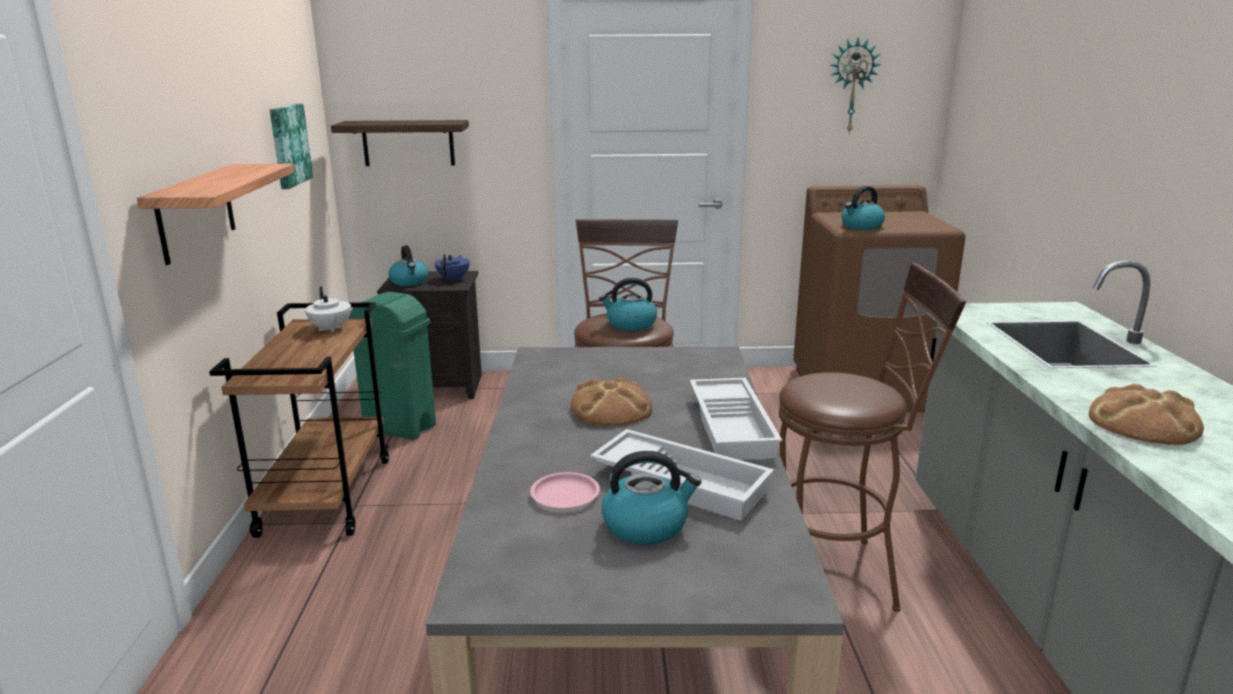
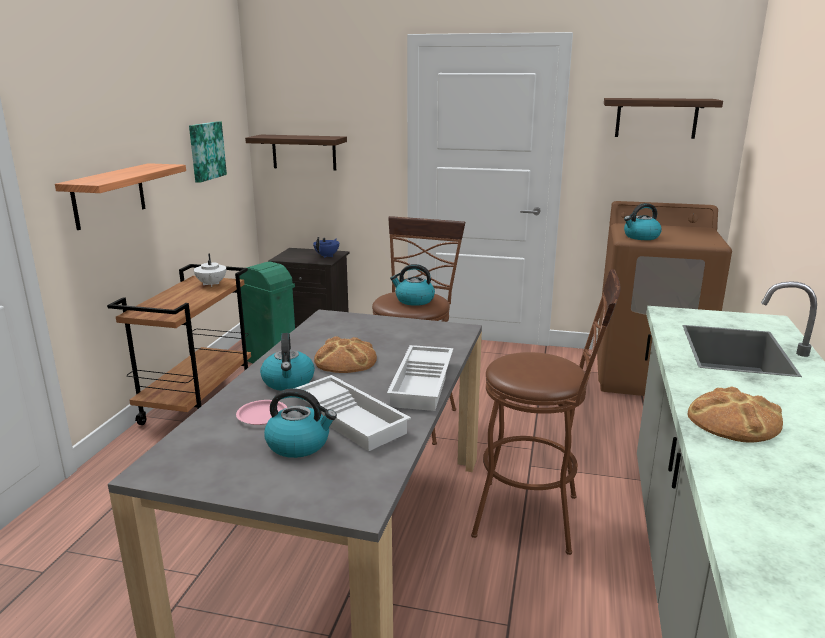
camera: 15 degrees right, 0 degrees up
kettle [389,245,428,286] -> kettle moved to [260,333,315,391]
wall clock [831,37,881,133] -> shelf [604,98,723,139]

